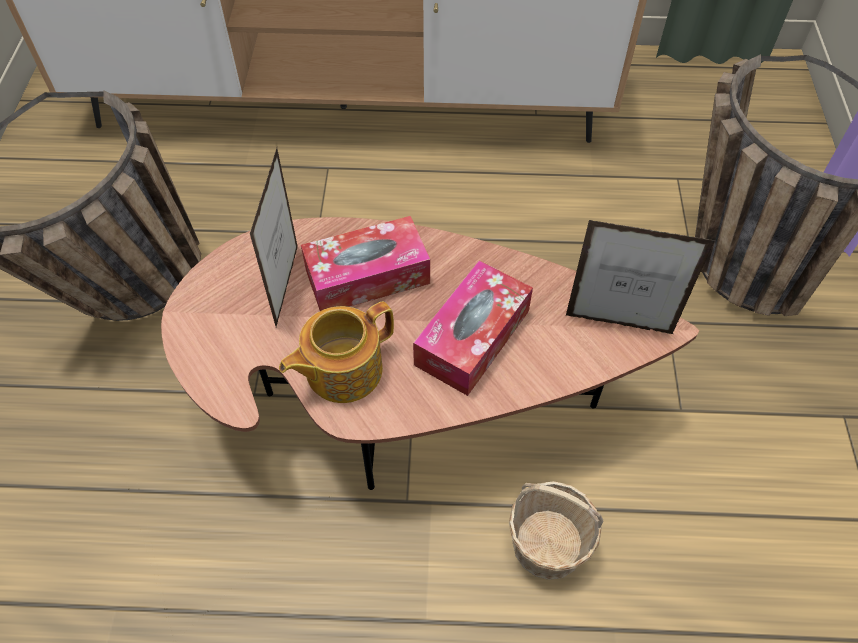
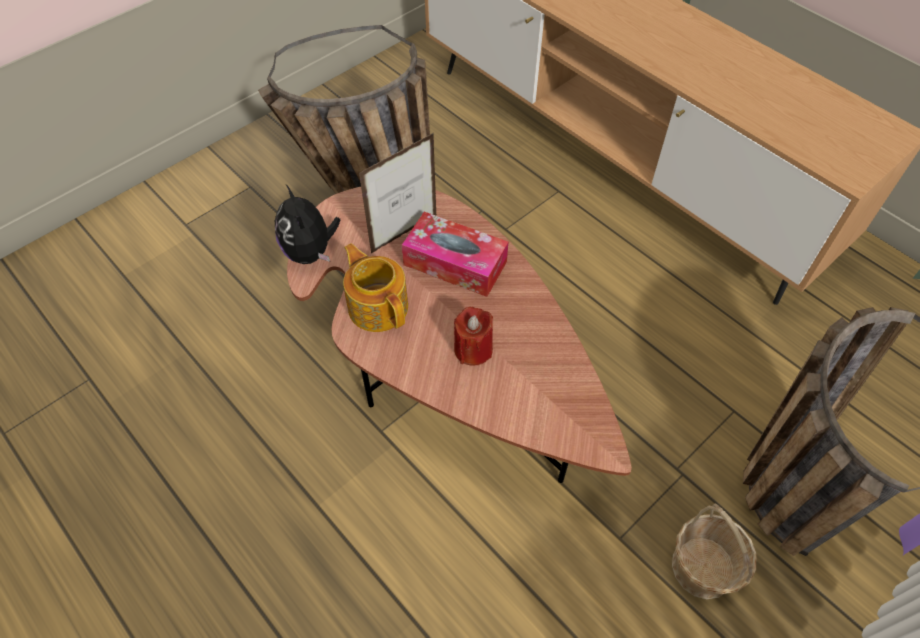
camera: 45 degrees right, 0 degrees up
teapot [279,301,394,403] -> teapot turned 45 degrees clockwise [343,243,408,332]
tissue box [413,261,533,396] -> red candle [454,307,493,366]
basket [509,481,603,580] -> basket moved to [672,503,757,599]
picture frame [566,220,715,334] -> none
none -> plush toy [275,185,340,264]

